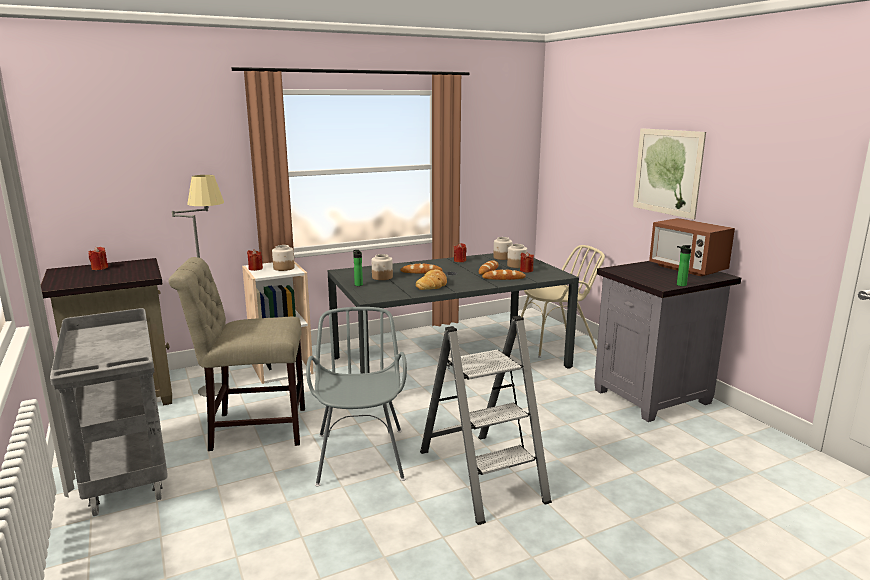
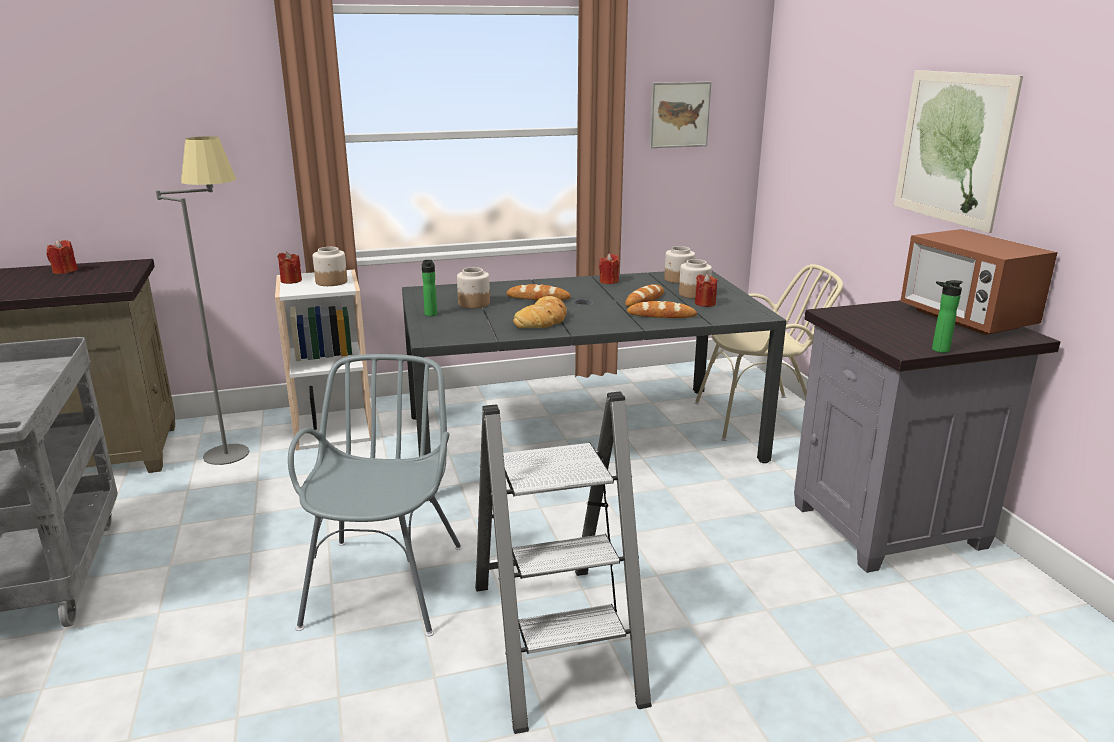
camera: 10 degrees right, 5 degrees up
beige chair [169,257,305,451] -> none
none -> picture [650,82,711,148]

